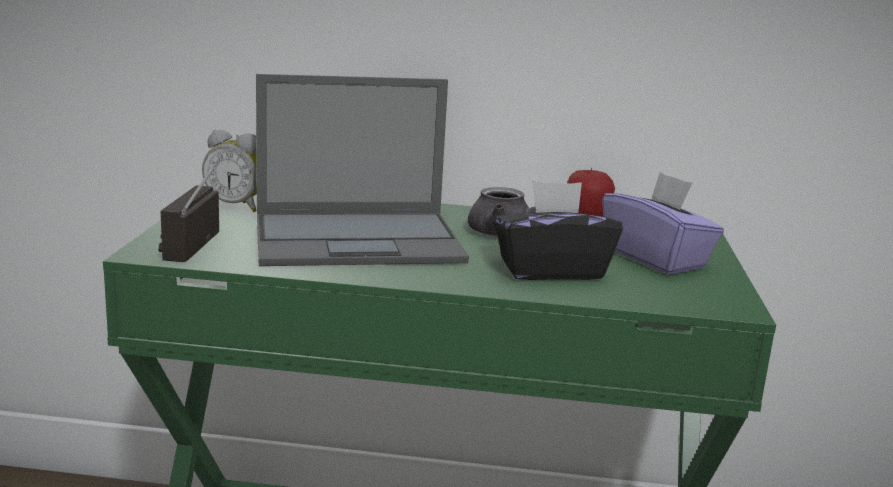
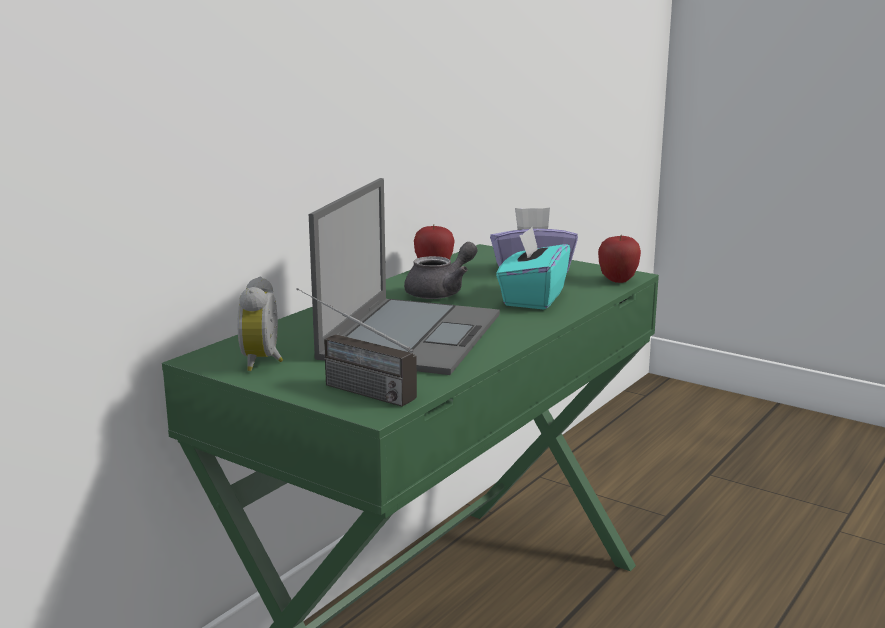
camera: 60 degrees left, 0 degrees up
alarm clock [202,130,257,212] -> alarm clock turned 135 degrees clockwise [237,277,283,371]
black tissue box [494,181,623,280] -> turquoise tissue box [496,227,570,310]
none -> apple [598,235,641,283]

